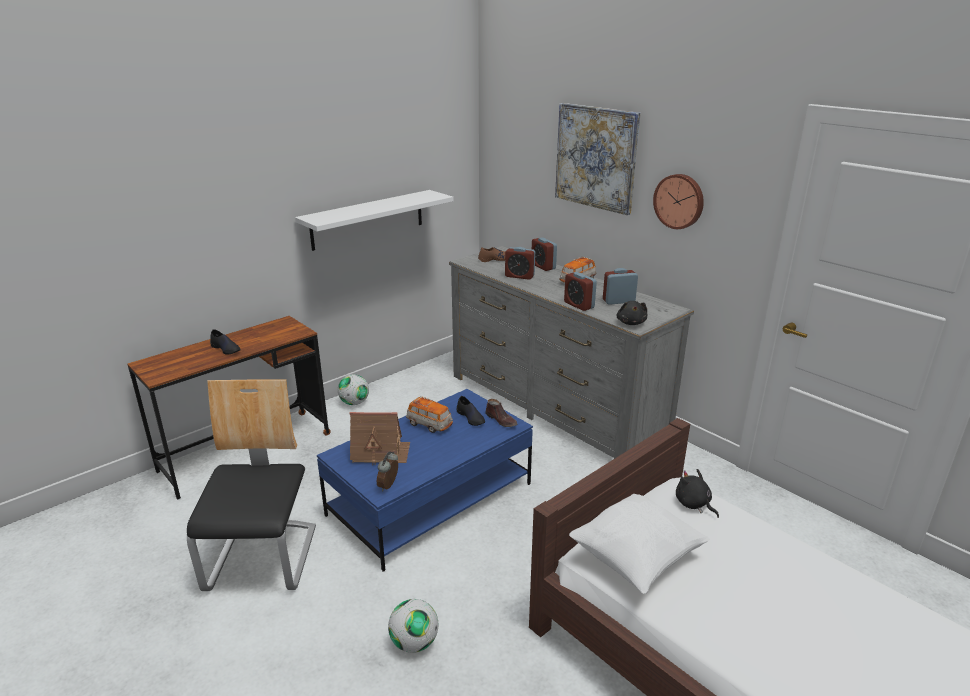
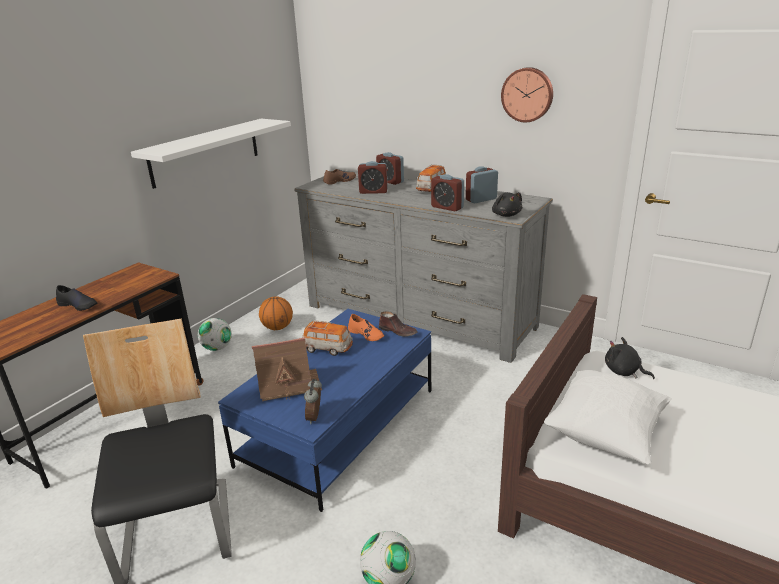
camera: 15 degrees left, 0 degrees up
black shoe [457,396,485,426] -> orange shoe [348,314,384,341]
picture [555,103,641,215] -> none
none -> basketball [259,296,293,330]

